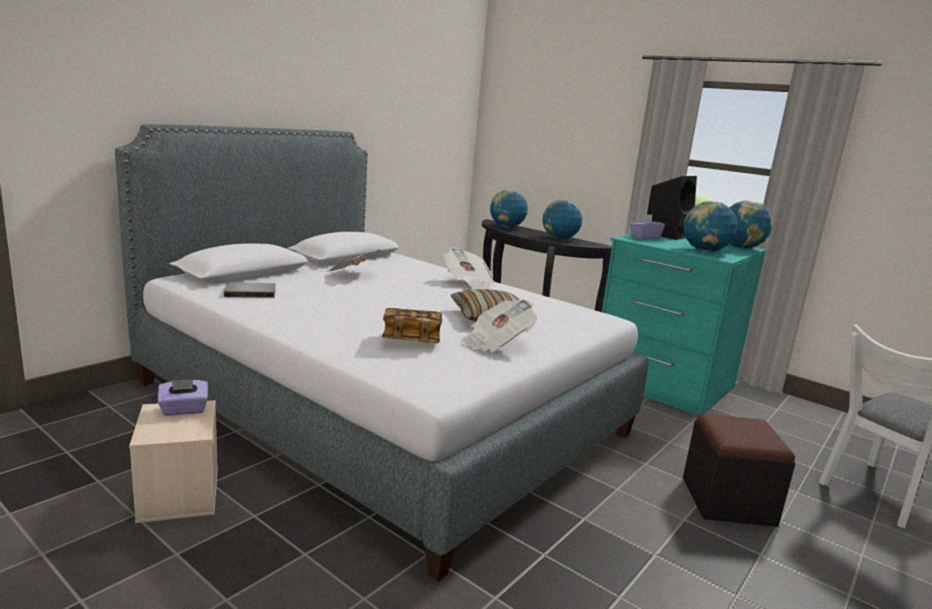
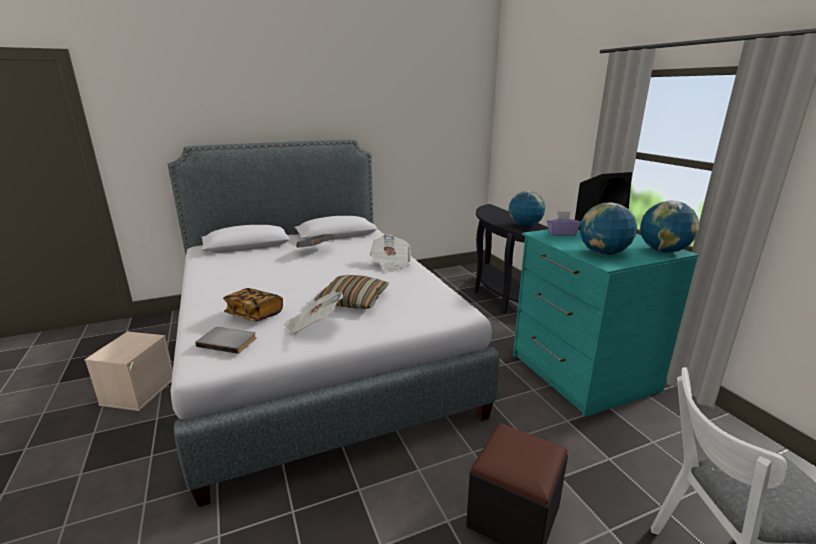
camera: 30 degrees right, 5 degrees up
purple tissue box [158,380,208,416] -> none
grey book [224,282,276,298] -> grey book moved to [195,327,256,354]
globe [490,190,528,228] -> none

